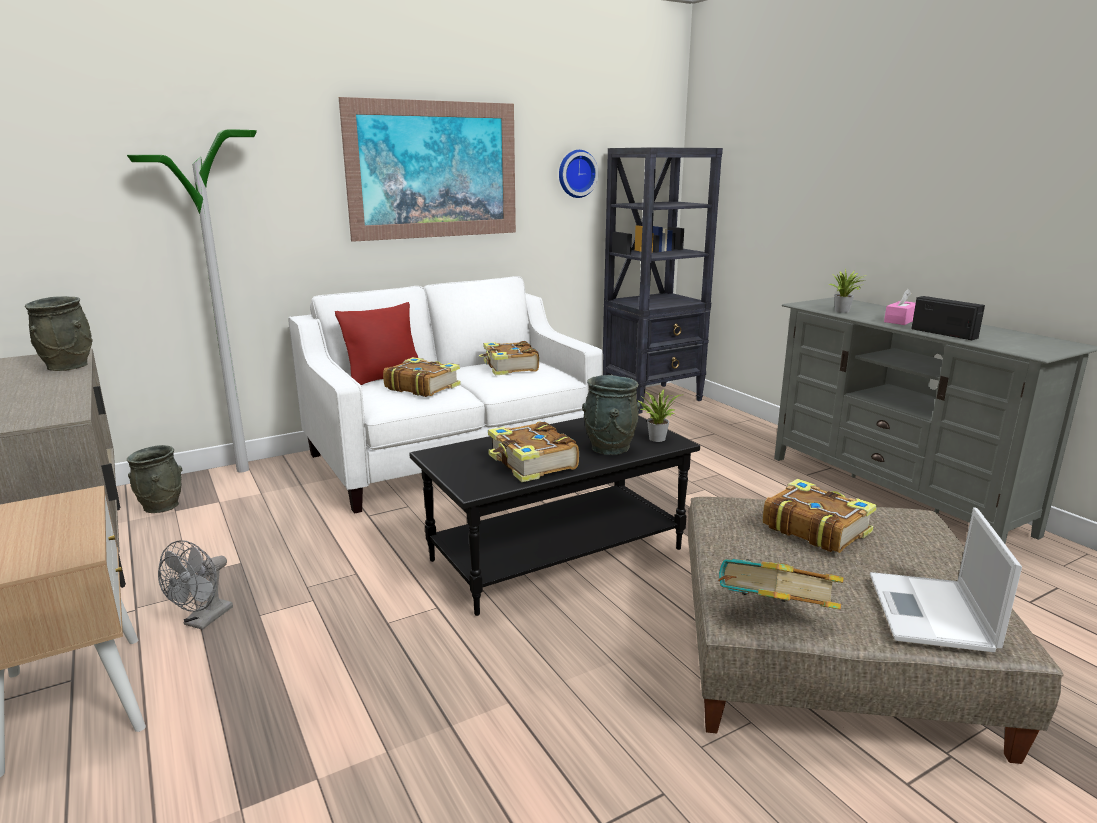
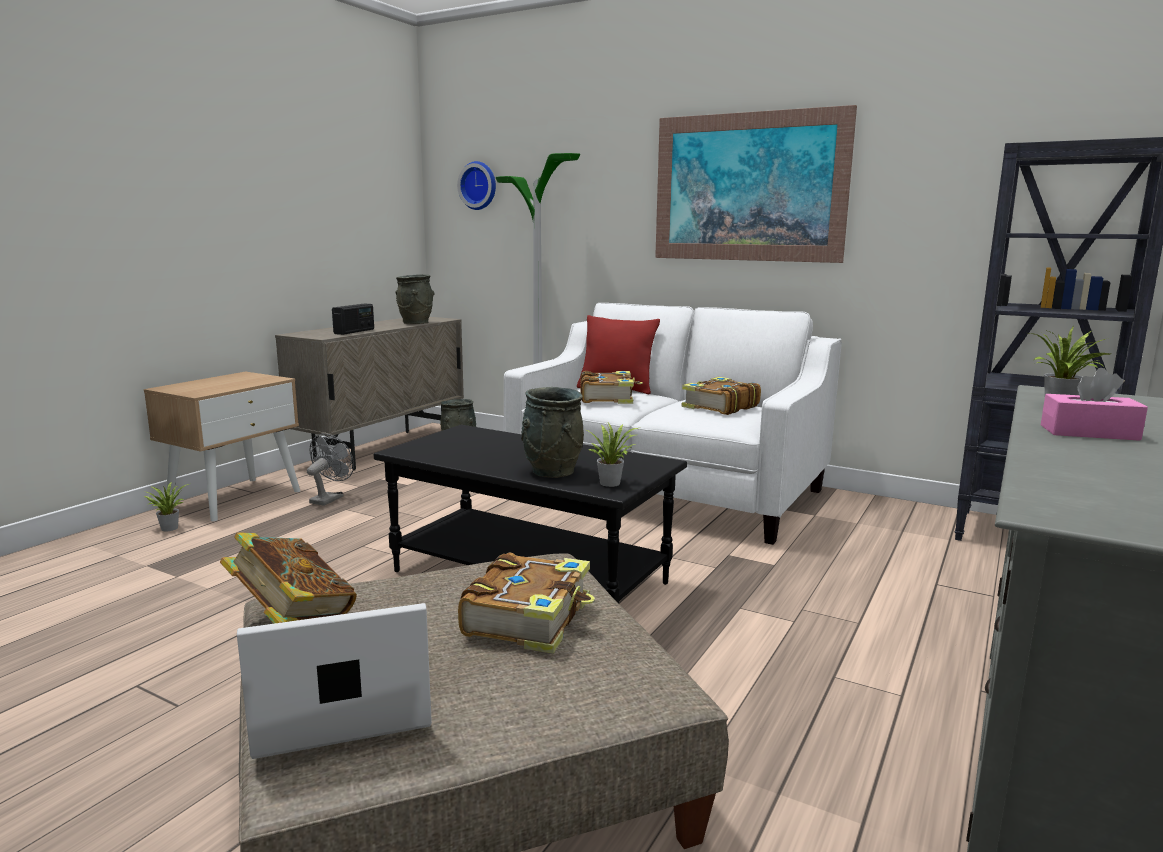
camera: 60 degrees right, 5 degrees down
grey fan [158,540,233,630] -> grey fan turned 120 degrees clockwise [307,433,354,506]
book [488,421,579,482] -> none
wall clock [559,150,599,198] -> wall clock moved to [457,161,496,210]
radio [911,296,985,340] -> radio moved to [332,303,374,335]
none -> potted plant [144,482,189,531]

